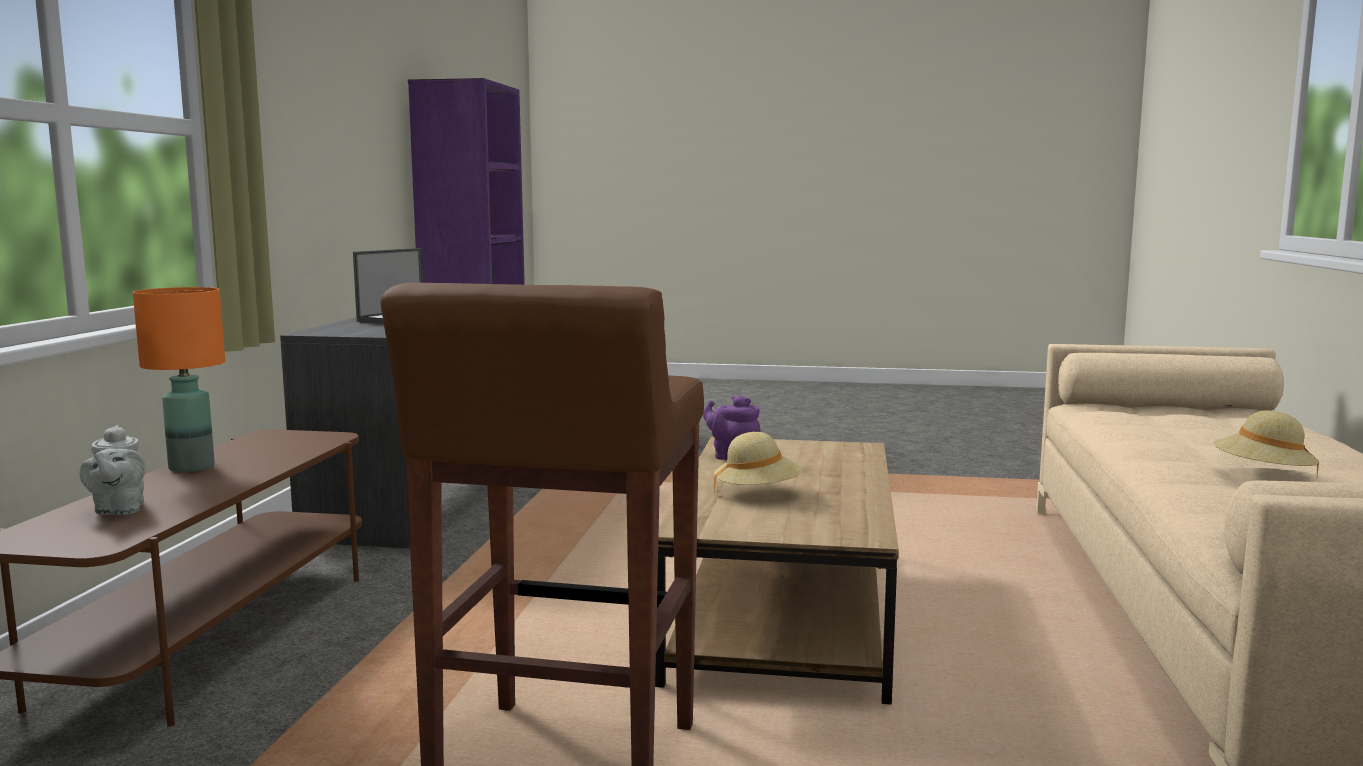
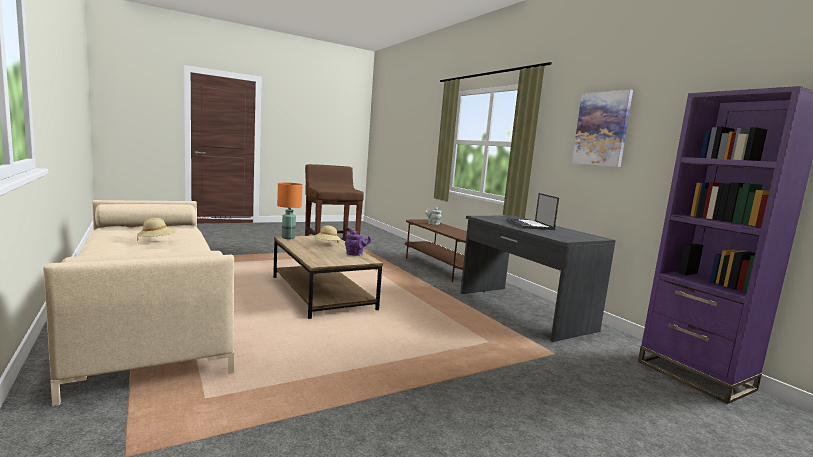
camera: 140 degrees right, 0 degrees up
orange table lamp [133,287,225,472] -> orange table lamp moved to [277,182,303,239]
none -> picture [572,90,633,167]

